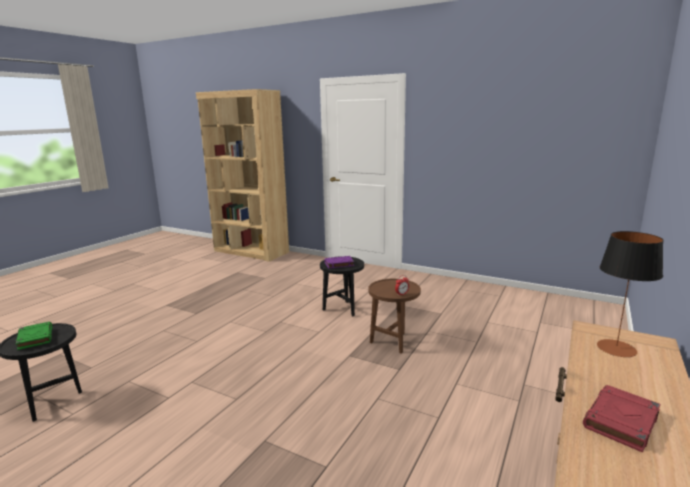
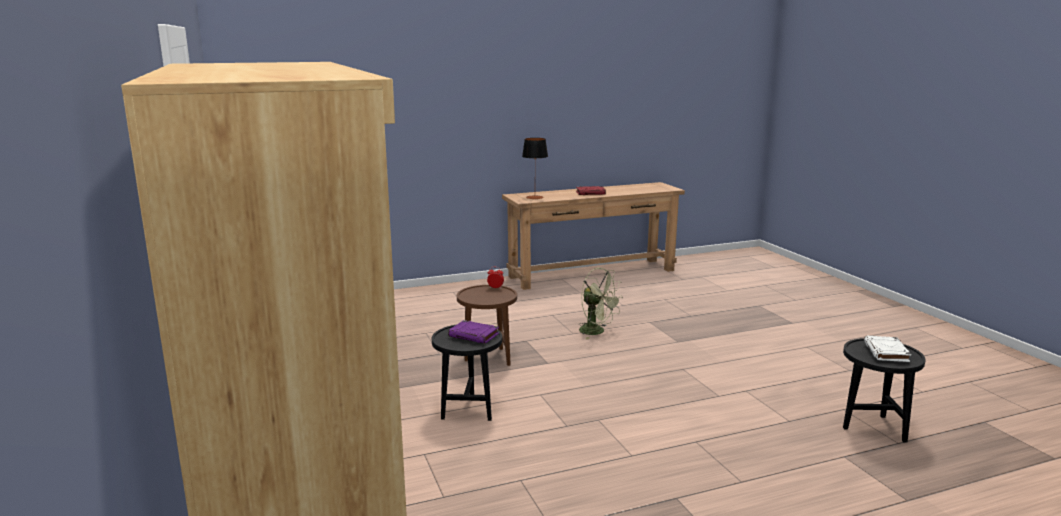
camera: 140 degrees left, 0 degrees up
green book [16,321,52,350] -> white book [864,336,911,362]
none -> green fan [579,268,623,339]

